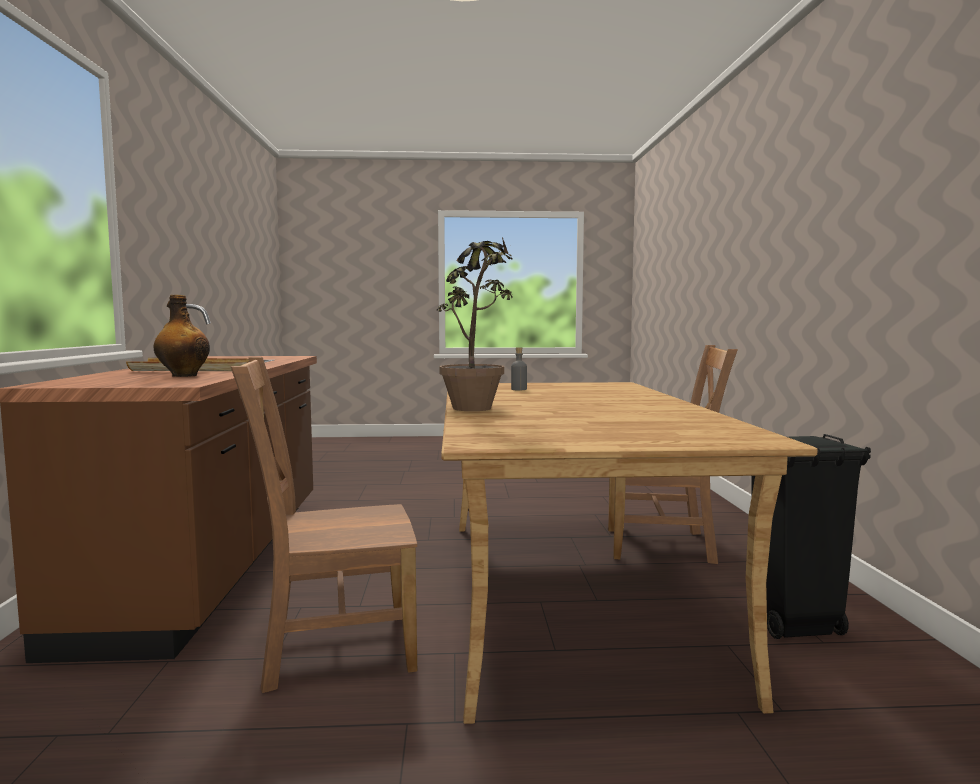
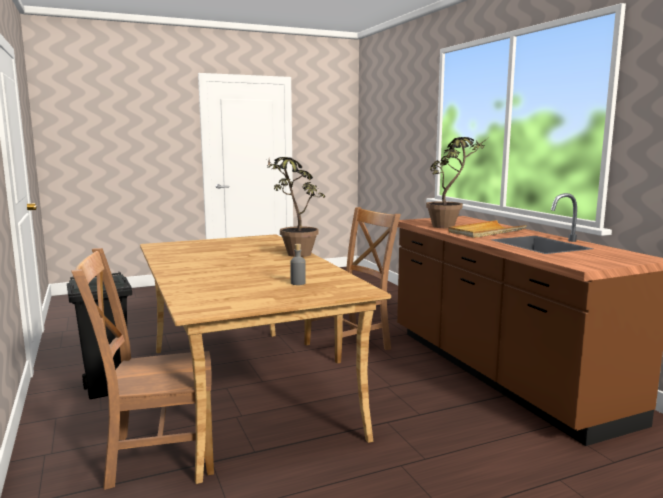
camera: 160 degrees right, 5 degrees up
bottle [154,295,210,377] -> potted plant [426,137,487,228]

